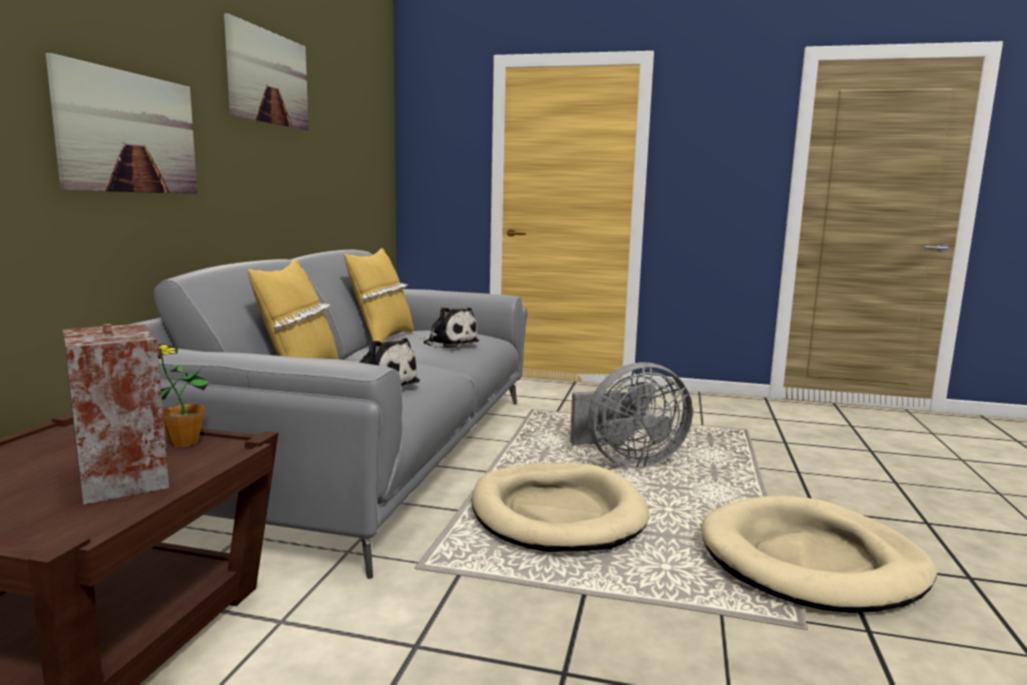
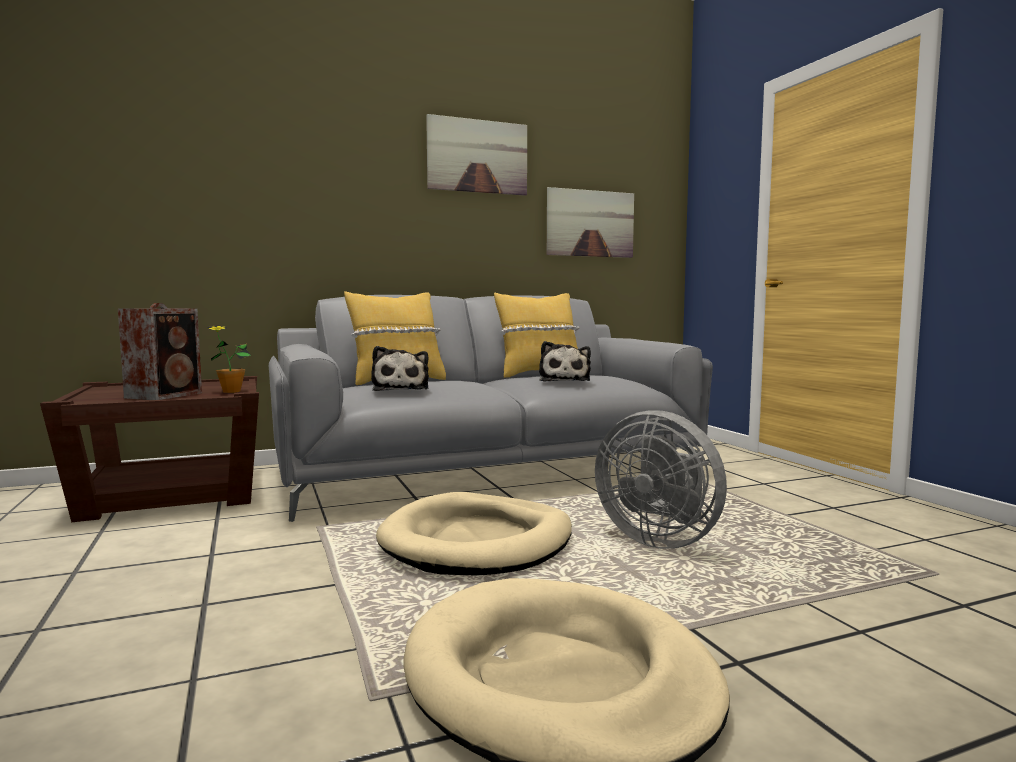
camera: 55 degrees right, 5 degrees down
picture [46,53,197,194] -> picture moved to [547,187,634,258]

